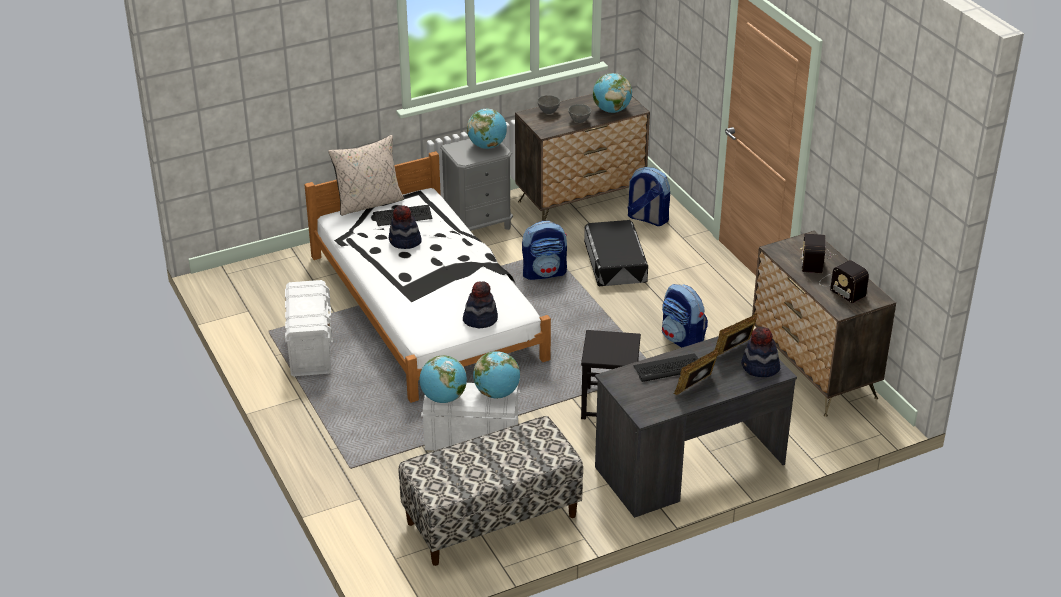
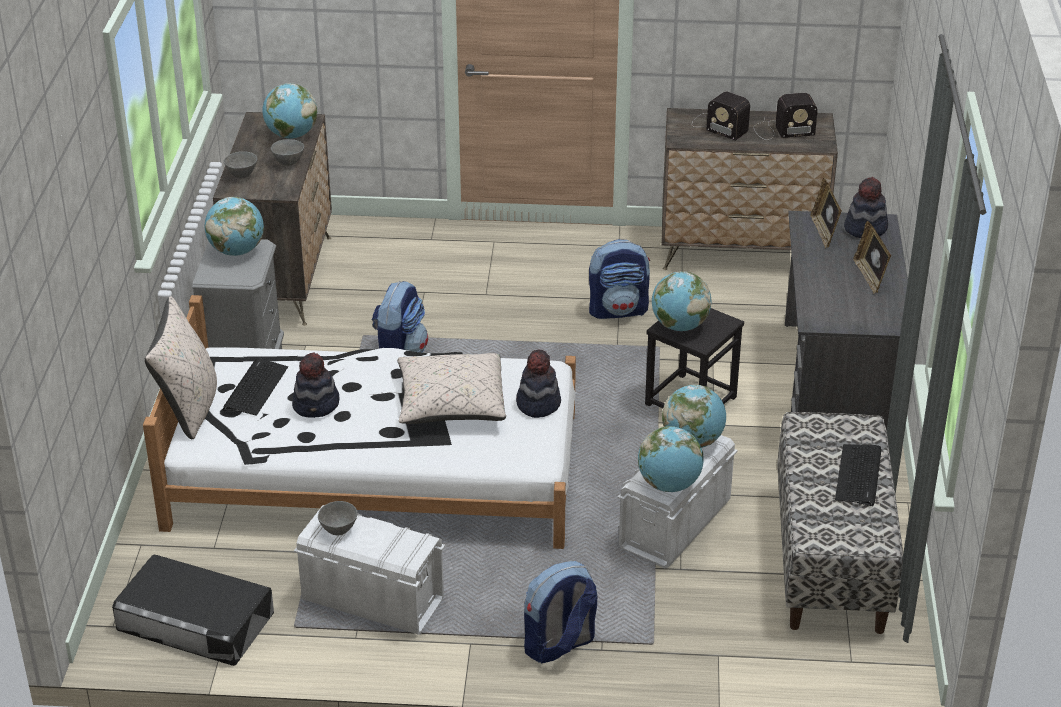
camera: 60 degrees left, 0 degrees up
black storage box [584,220,648,286] -> black storage box moved to [112,555,274,666]
backpack [628,167,670,226] -> backpack moved to [524,561,597,664]
keyboard [633,353,699,382] -> keyboard moved to [835,444,881,506]
none -> grey bowl [318,501,357,535]
none -> beige pillow [397,353,506,424]
none -> globe [652,271,711,331]

